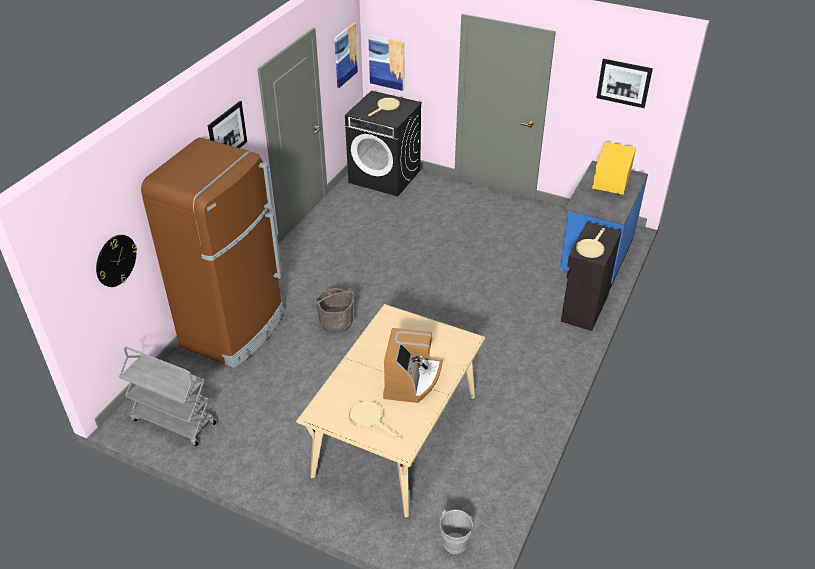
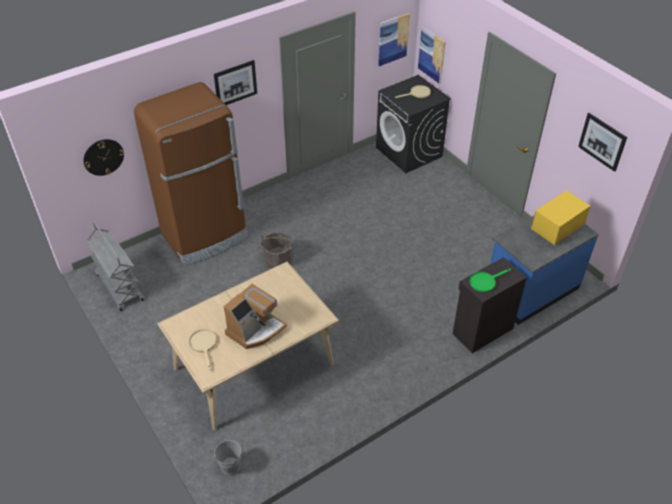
camera: 30 degrees right, 5 degrees up
beige frying pan [576,228,605,258] -> green frying pan [469,268,511,292]

